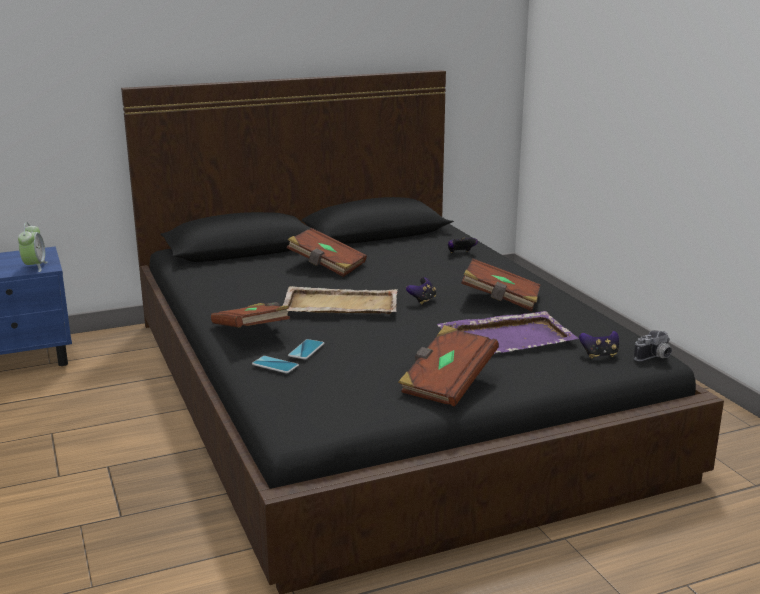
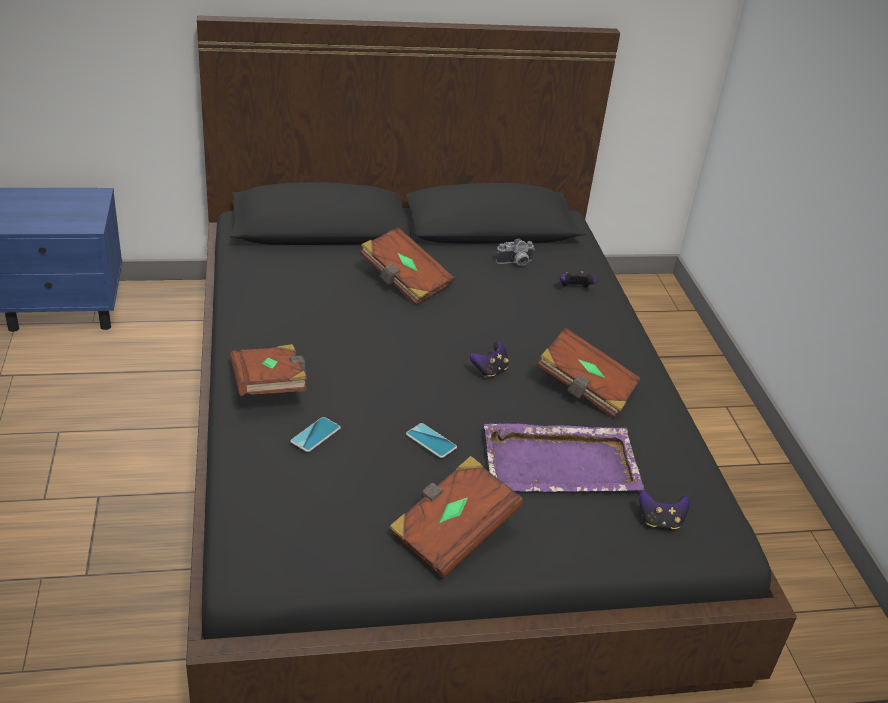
camera: 10 degrees right, 15 degrees up
alarm clock [18,222,47,272] -> none
phone [252,356,299,373] -> phone moved to [406,423,457,458]
beige tray [283,286,398,314] -> none
camera [634,330,672,361] -> camera moved to [496,239,535,266]

